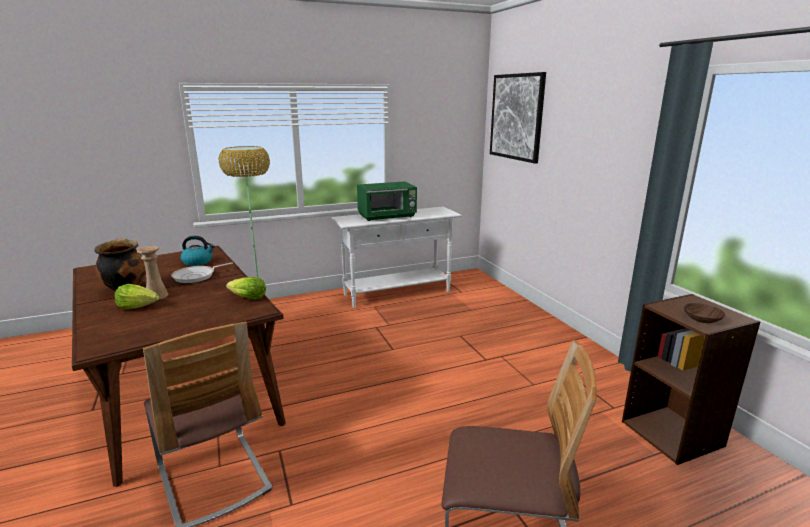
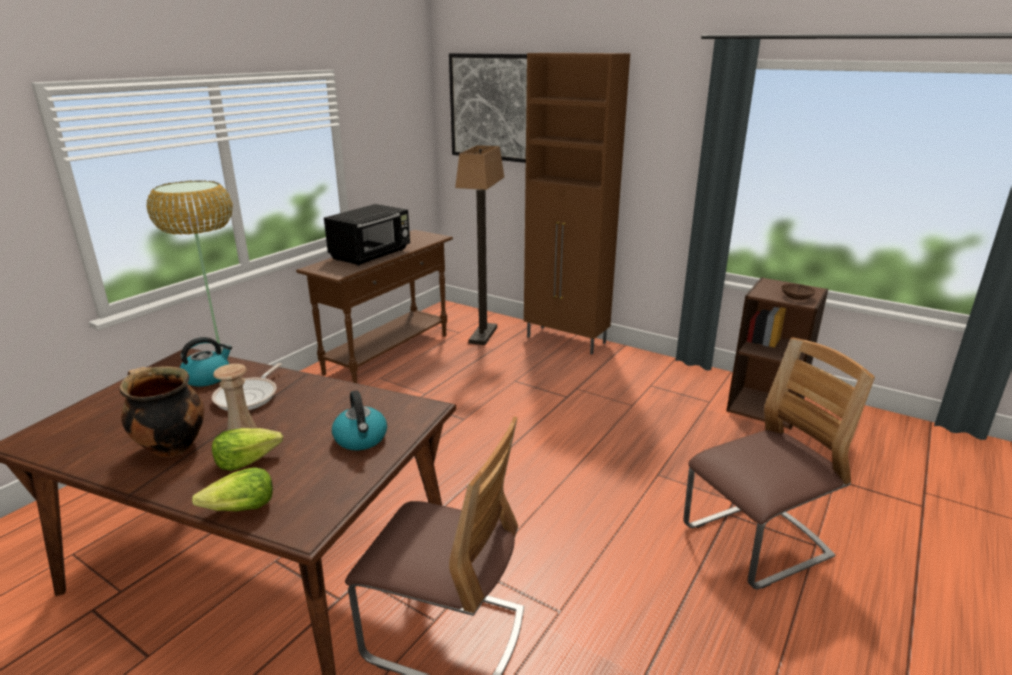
camera: 35 degrees left, 5 degrees up
lettuce [226,277,266,300] -> lettuce moved to [192,467,273,511]
white console table [332,207,462,308] -> brown console table [296,230,453,383]
green microwave [357,181,417,221] -> black microwave [324,204,410,266]
none -> kettle [332,390,387,450]
none -> floor lamp [455,145,504,345]
none -> brown cabinet [524,53,630,354]

